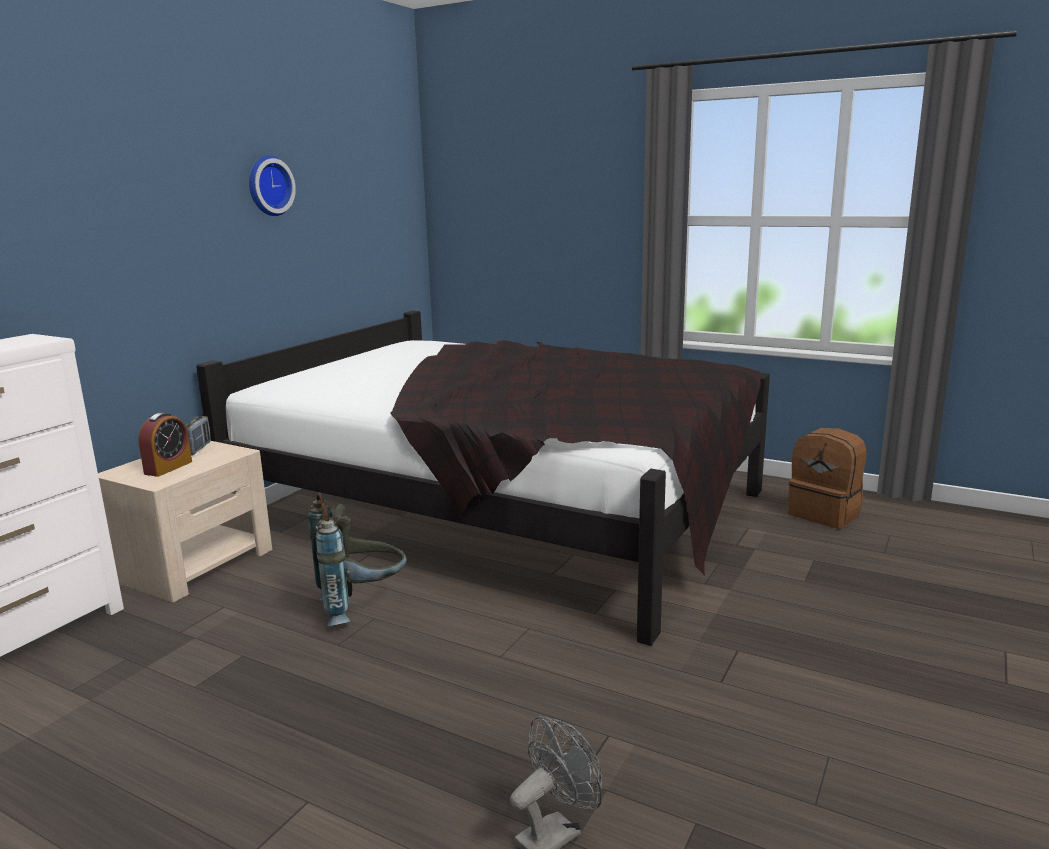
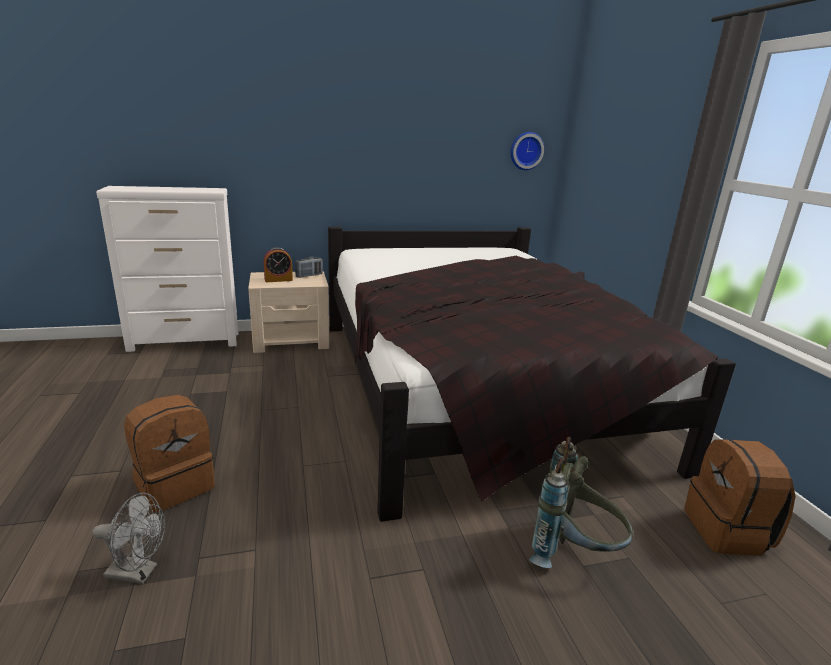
camera: 45 degrees right, 5 degrees up
wall clock [249,155,296,216] -> wall clock moved to [510,132,544,170]
grey backpack [309,492,407,626] -> grey backpack moved to [529,437,633,568]
none -> brown backpack [124,395,215,513]

